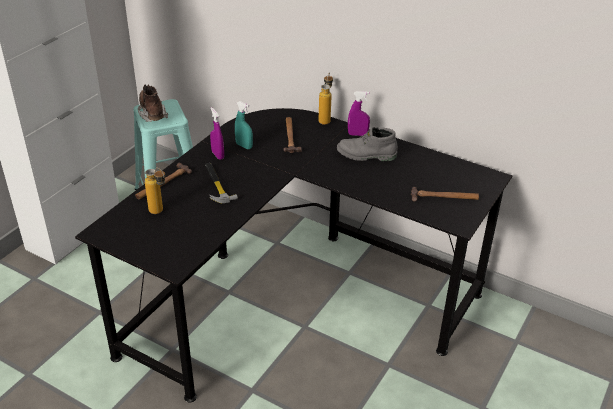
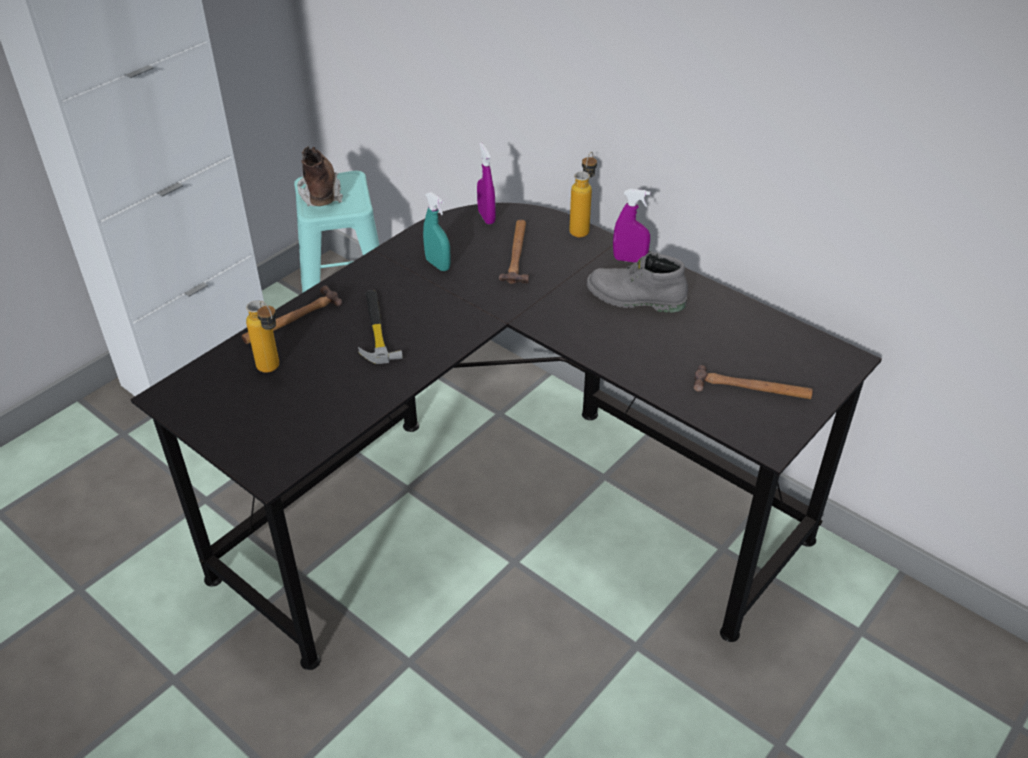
camera: 10 degrees right, 5 degrees up
purple spray bottle [210,107,224,160] -> purple spray bottle moved to [477,143,496,224]

